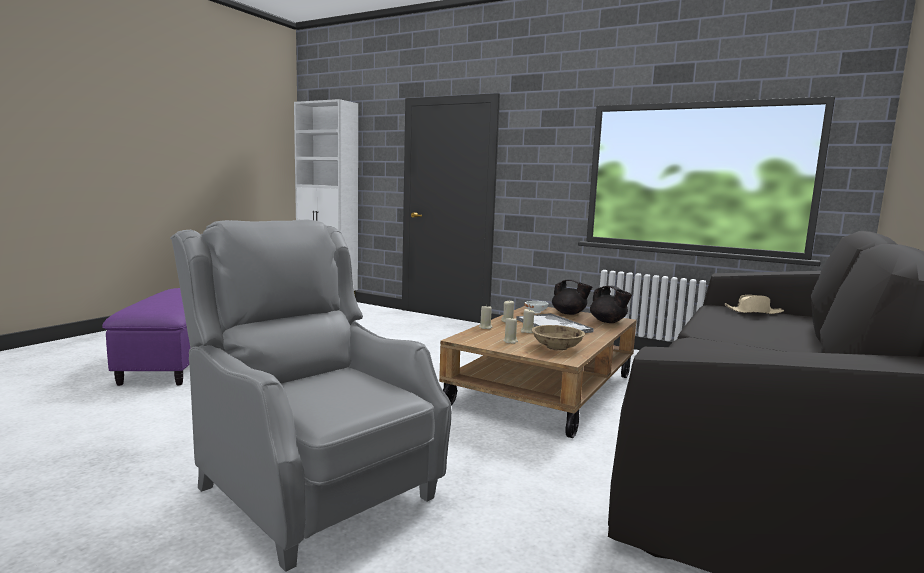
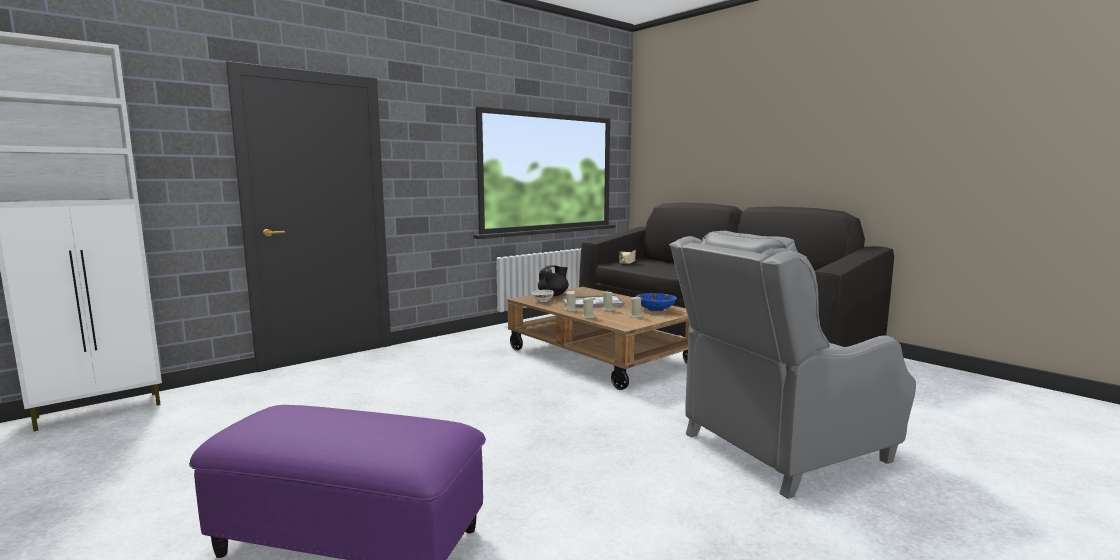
camera: 70 degrees left, 0 degrees up
beige bowl [532,325,585,351] -> blue bowl [637,293,677,312]
black teapot [590,286,632,323] -> none

